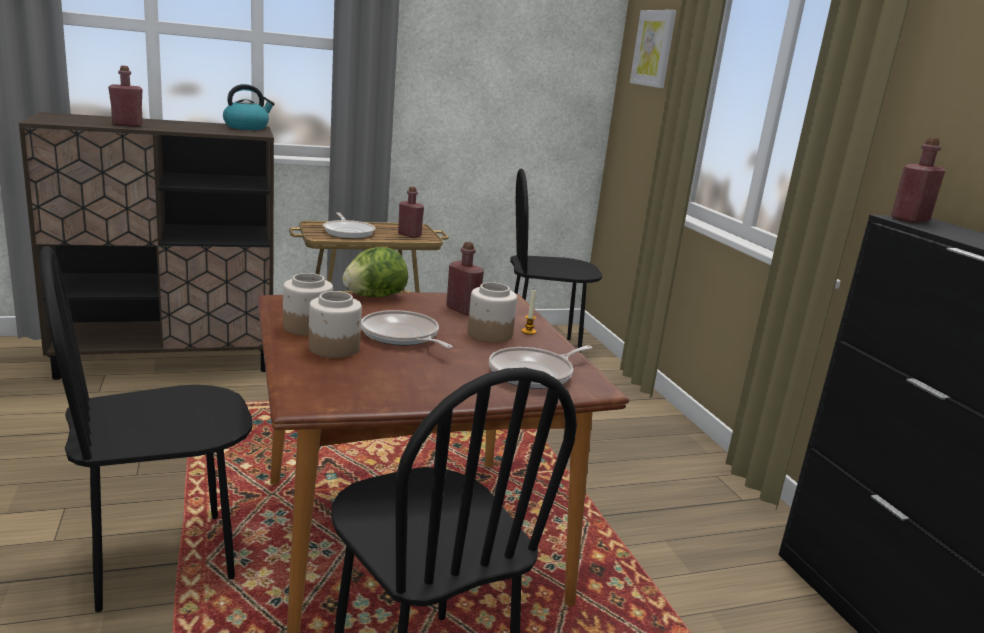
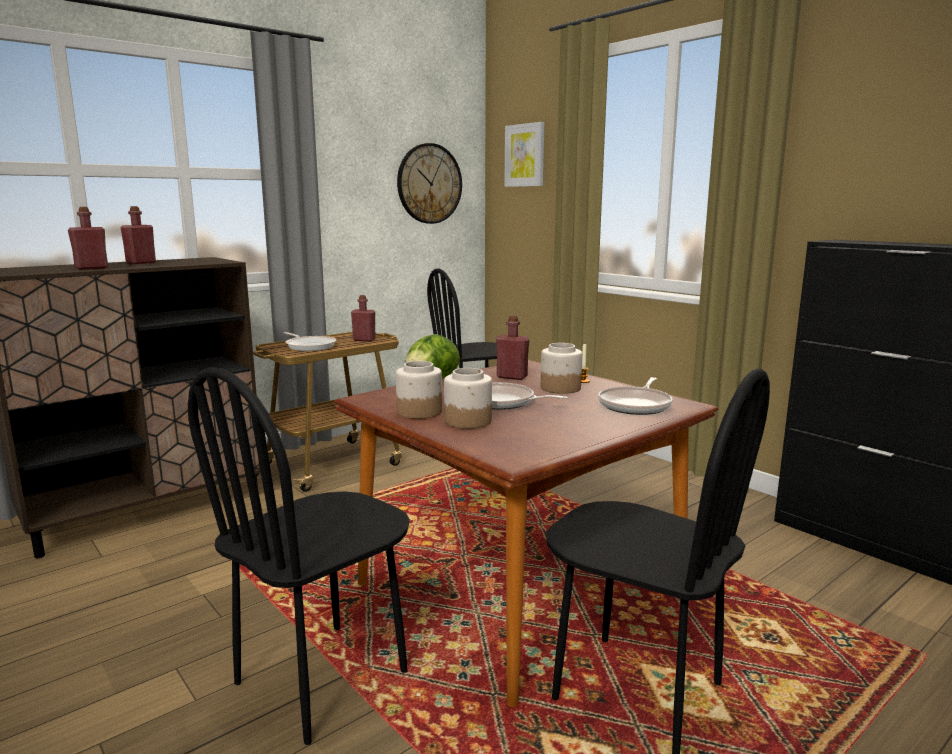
camera: 20 degrees left, 5 degrees down
kettle [223,84,275,130] -> none
red bottle [891,137,945,223] -> red bottle moved to [121,206,156,264]
none -> wall clock [397,143,462,224]

